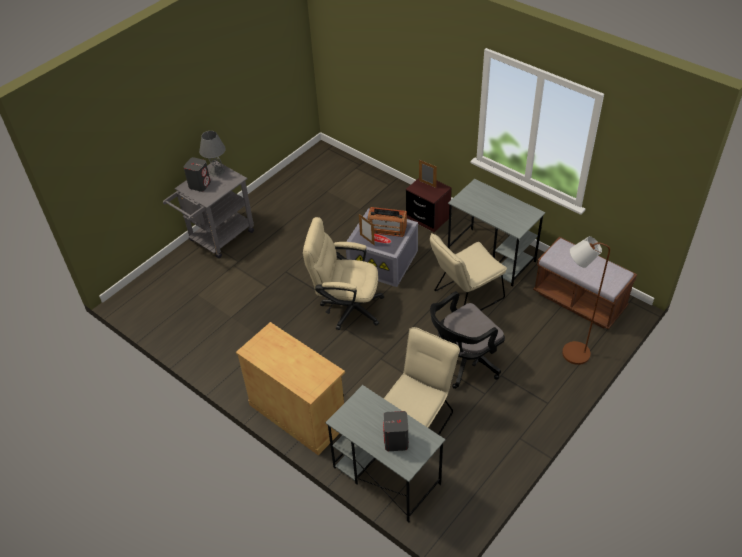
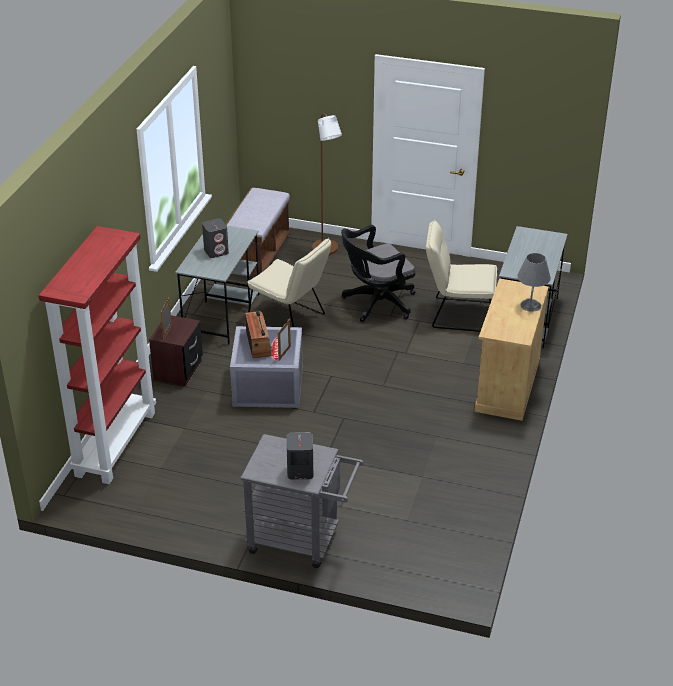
camera: 115 degrees left, 10 degrees down
grey table lamp [199,131,226,177] -> grey table lamp moved to [517,253,551,312]
beige office chair [303,217,385,330] -> none
grey speaker [383,411,409,451] -> grey speaker moved to [202,218,229,258]
black office chair [430,291,505,389] -> black office chair turned 120 degrees clockwise [341,225,416,322]
none -> red bookcase [38,226,156,484]

